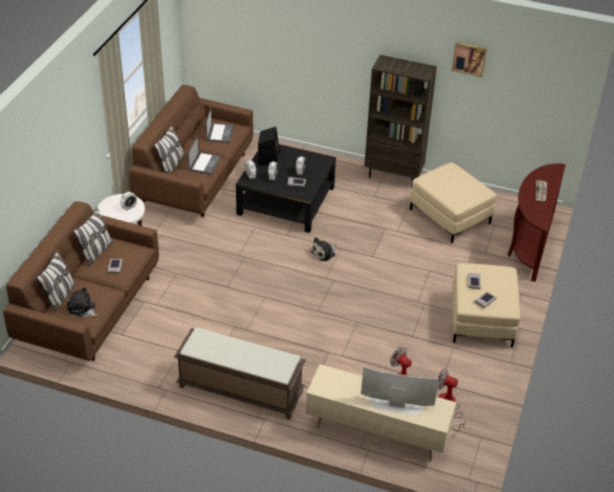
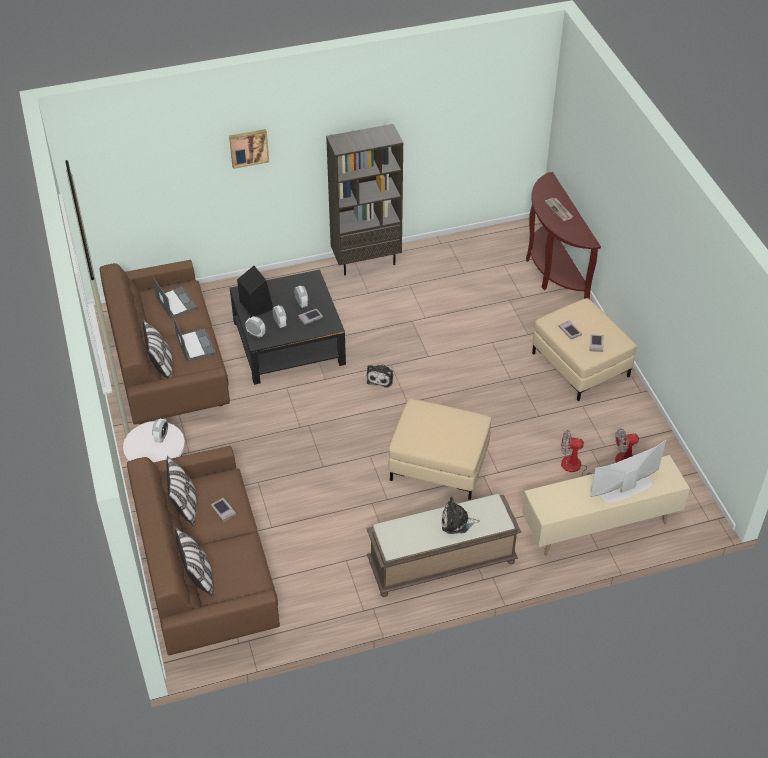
camera: 35 degrees left, 5 degrees up
plush toy [67,286,97,317] -> plush toy moved to [442,497,480,534]
beige ottoman [410,162,497,243] -> beige ottoman moved to [388,399,491,500]
picture [452,42,487,77] -> picture moved to [229,129,269,169]

